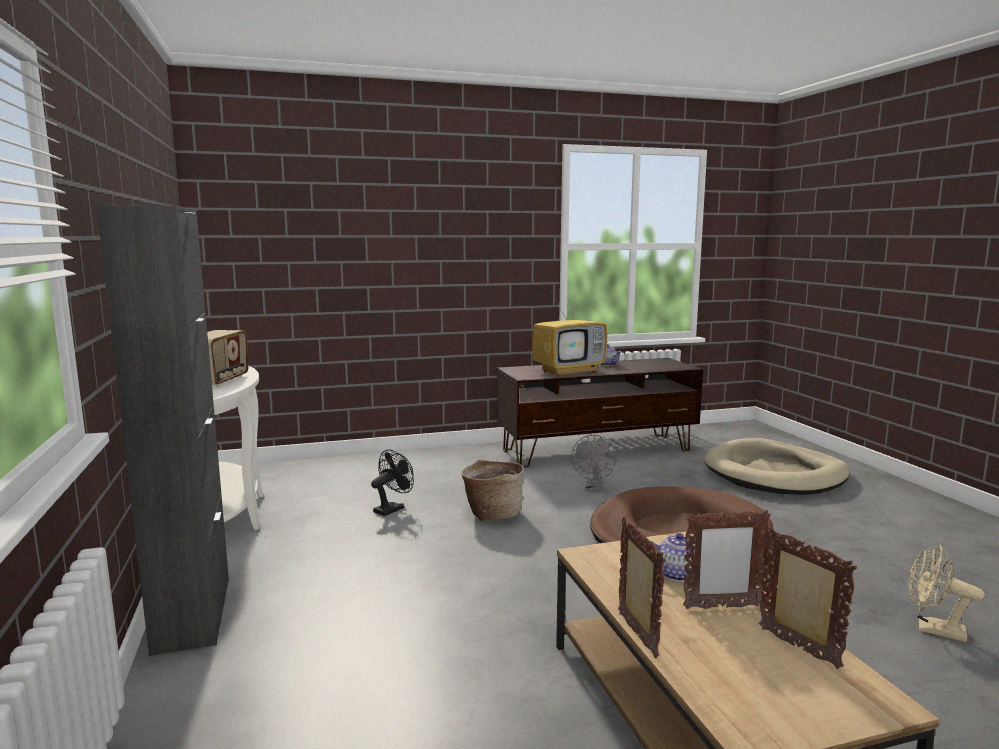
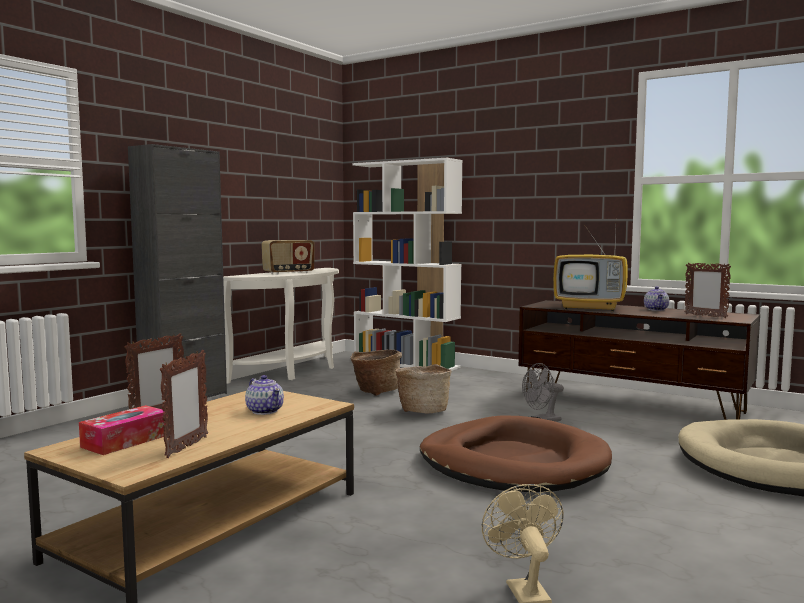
camera: 50 degrees right, 5 degrees down
black fan [371,450,414,516] -> basket [351,350,402,396]
picture frame [683,509,771,609] -> picture frame moved to [685,263,731,318]
none -> tissue box [79,405,167,455]
none -> white bookcase [353,158,462,371]

